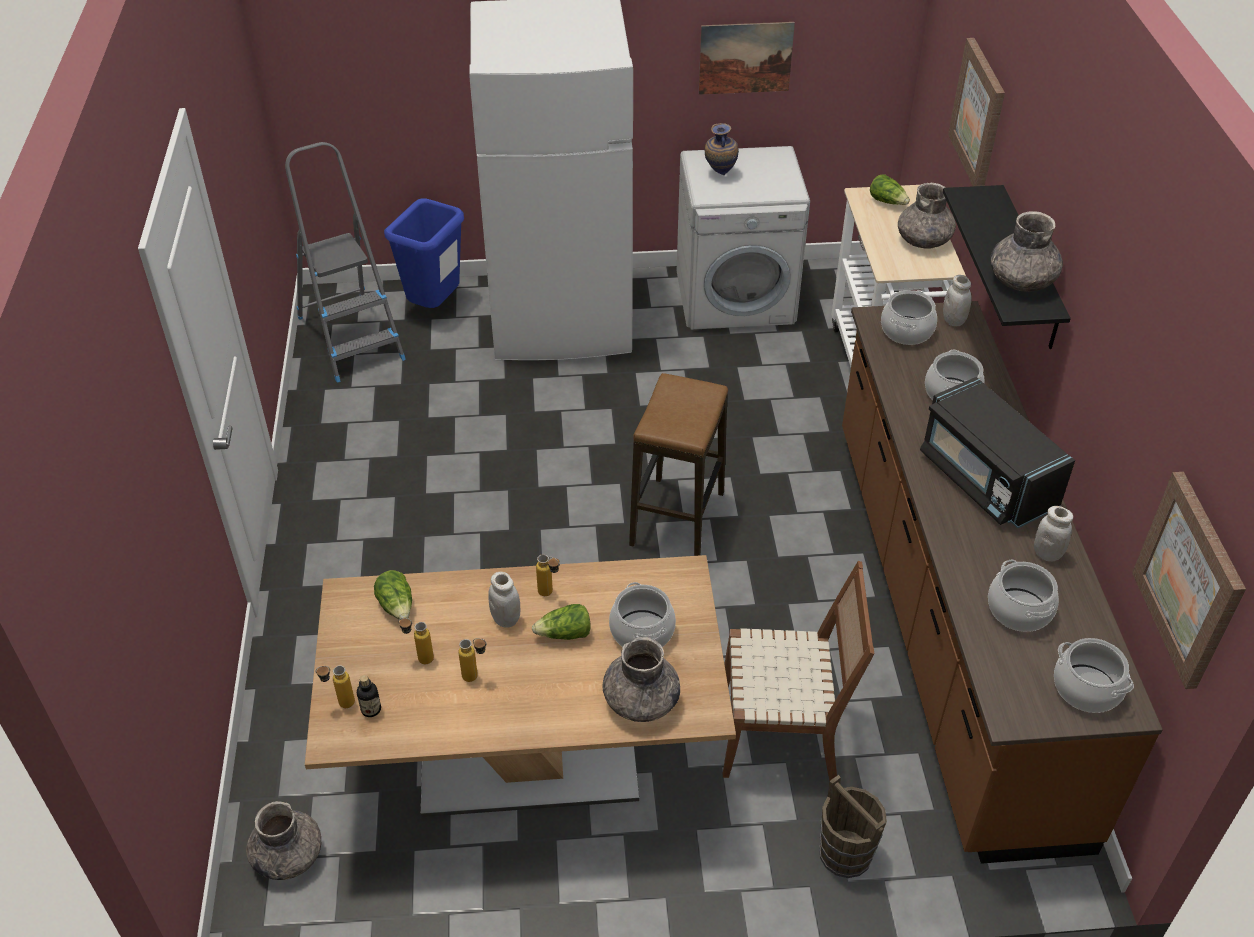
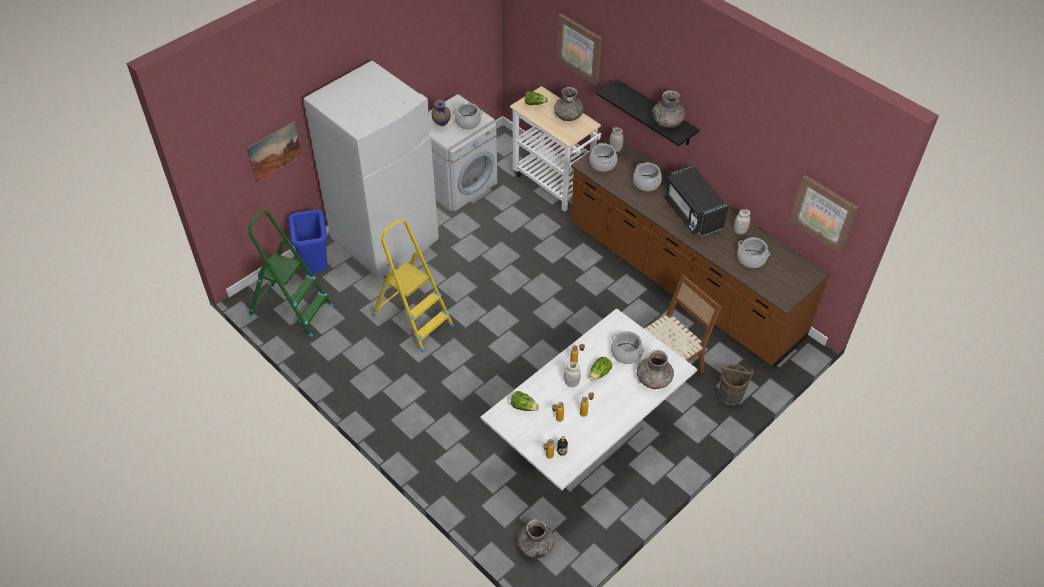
camera: 40 degrees left, 5 degrees up
grey step ladder [285,142,406,383] -> green step ladder [248,211,333,337]
brown dining table [305,555,736,817] -> white dining table [481,308,697,493]
stool [629,373,728,556] -> none
picture [699,22,795,95] -> picture moved to [247,122,302,182]
black microwave [920,377,1075,528] -> black microwave turned 45 degrees clockwise [664,165,728,237]
cooking pot [1054,638,1134,713] -> cooking pot moved to [453,103,483,130]
none -> yellow step ladder [372,219,454,352]

